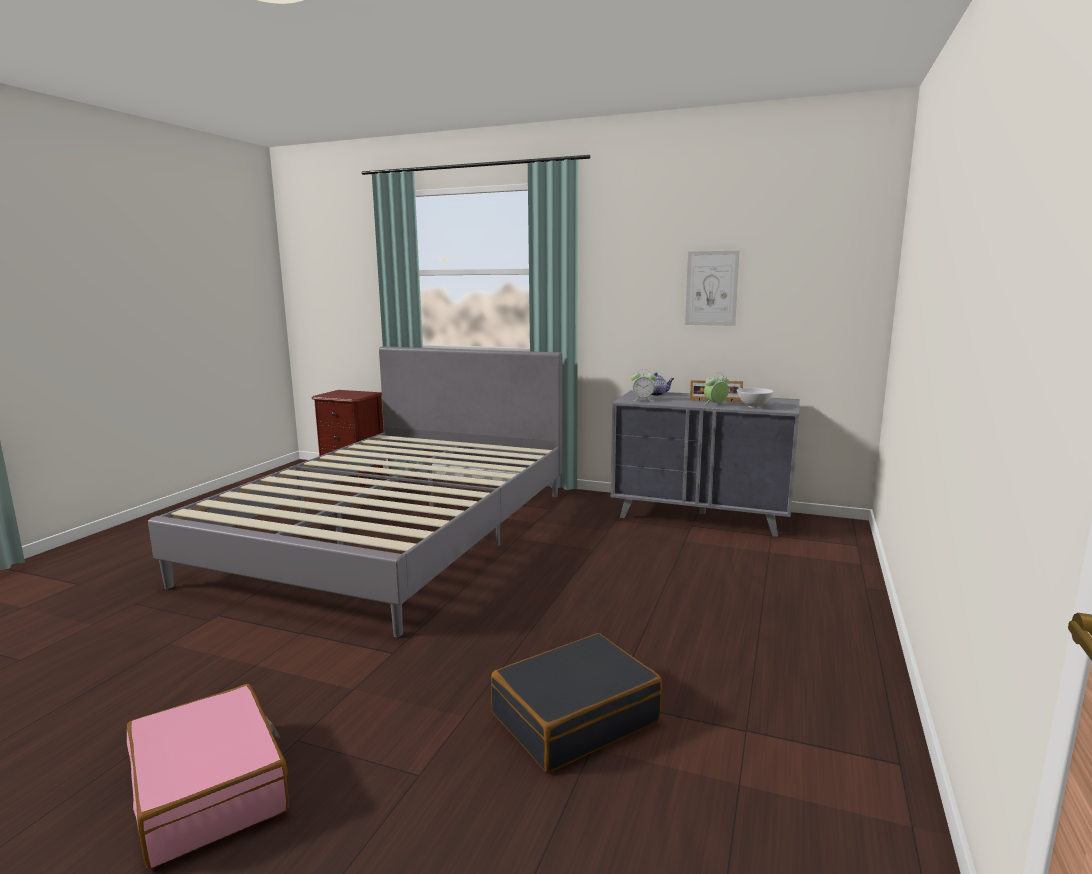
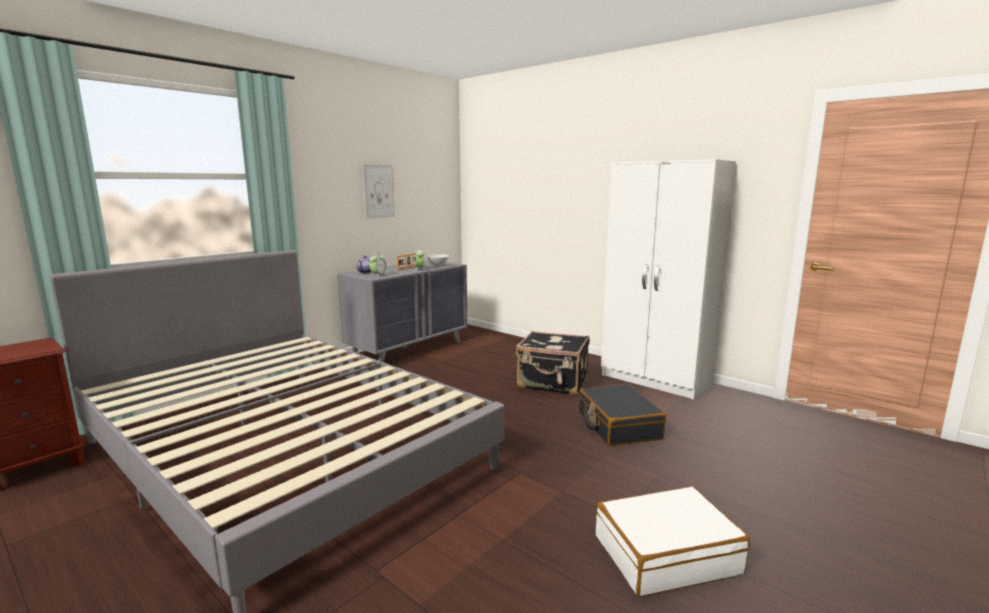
camera: 70 degrees left, 0 degrees up
pink suitcase [127,684,289,869] -> white suitcase [595,486,750,597]
none -> black suitcase [516,331,590,395]
none -> white wardrobe [601,159,736,400]

